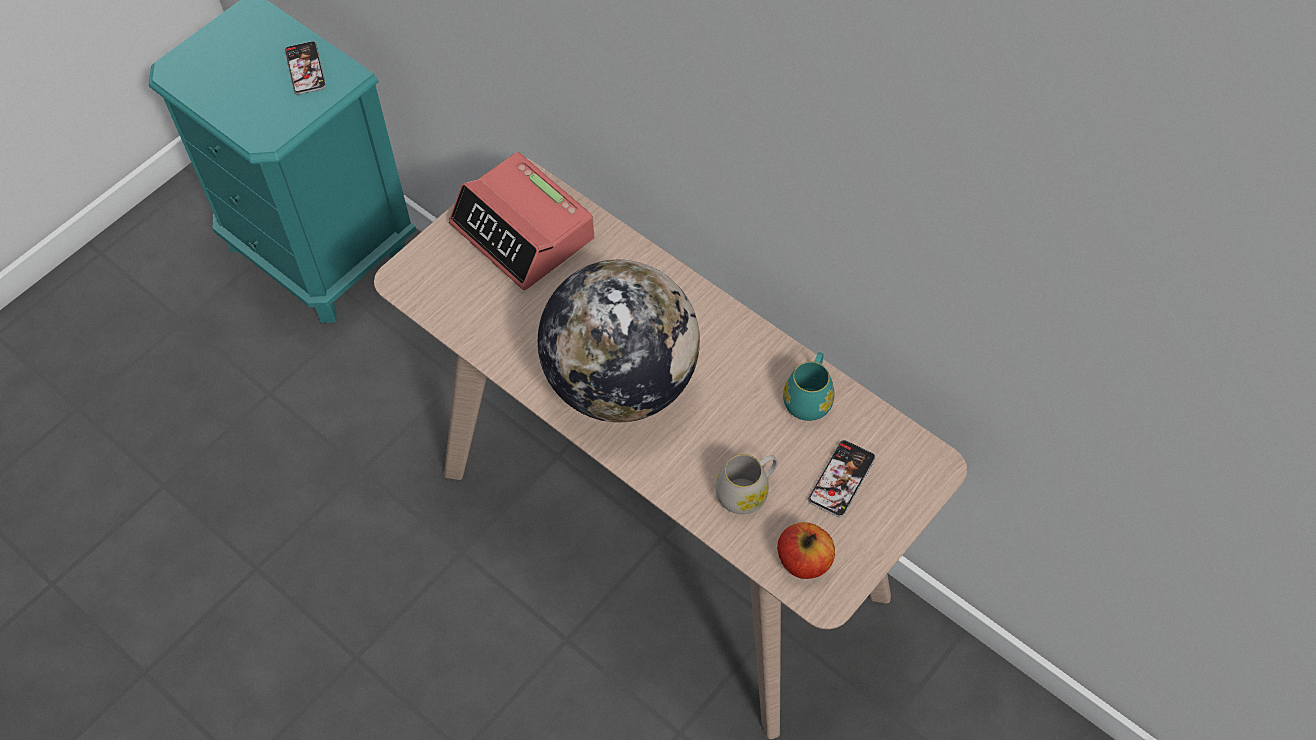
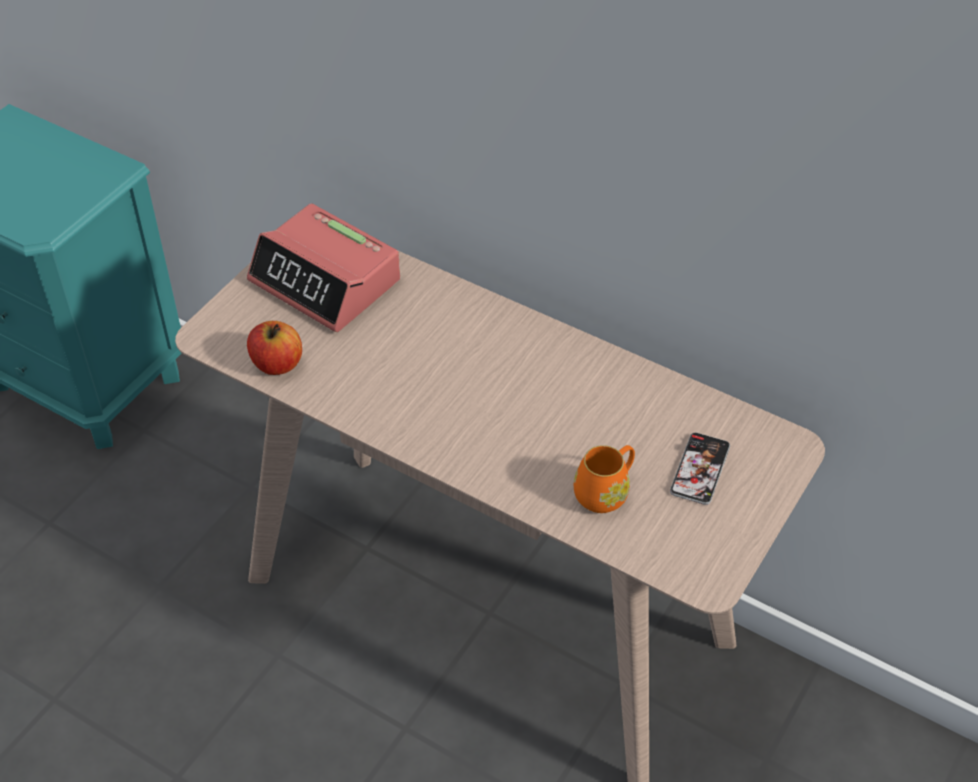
camera: 10 degrees left, 10 degrees down
phone [285,41,326,95] -> none
globe [538,260,700,422] -> none
white mug [716,454,778,514] -> orange mug [574,445,635,513]
apple [777,522,835,579] -> apple moved to [247,321,302,375]
turquoise mug [783,352,835,421] -> none

